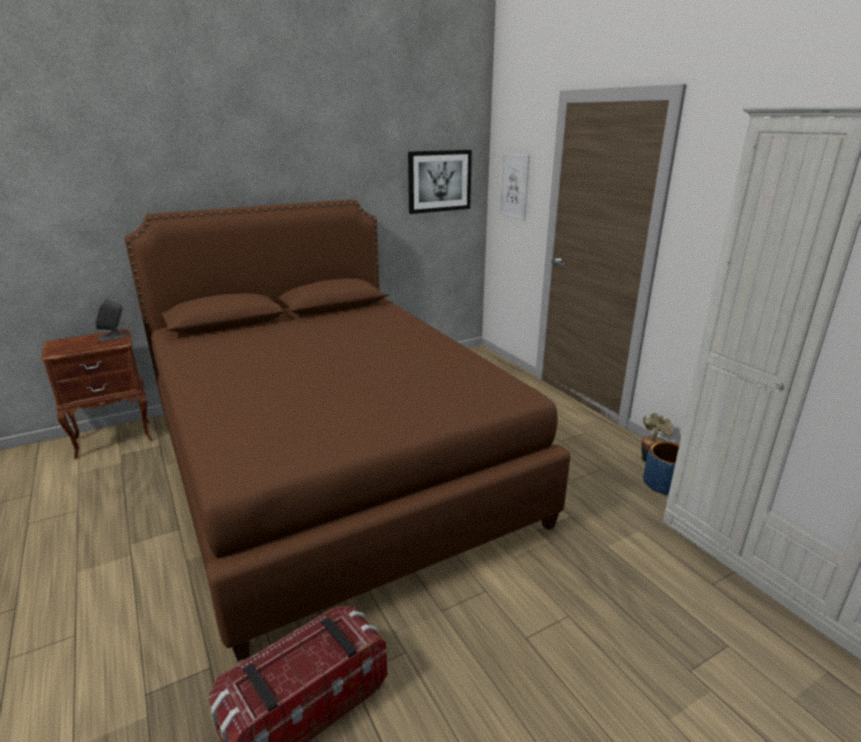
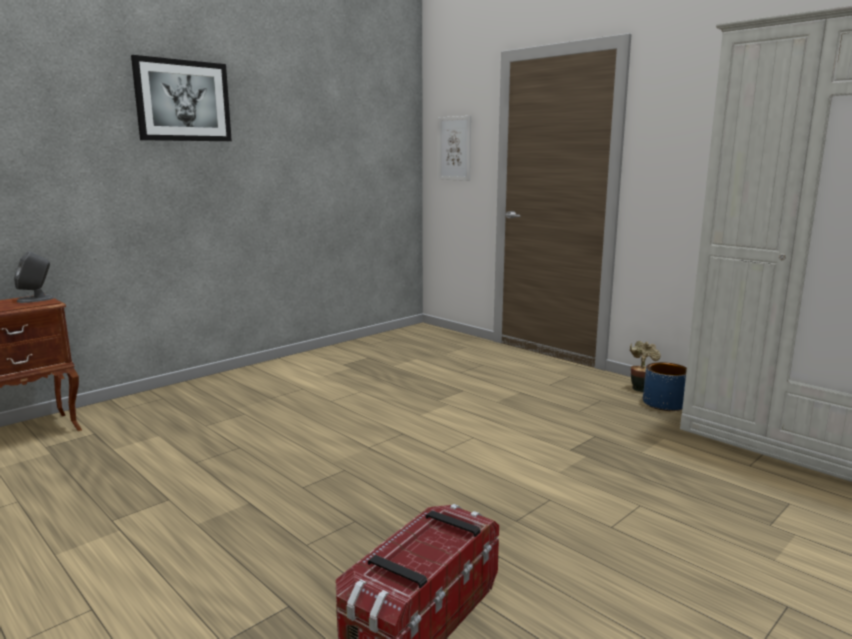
camera: 15 degrees left, 10 degrees down
brown bed [124,199,570,661] -> none
picture [408,150,472,214] -> picture moved to [131,55,232,141]

